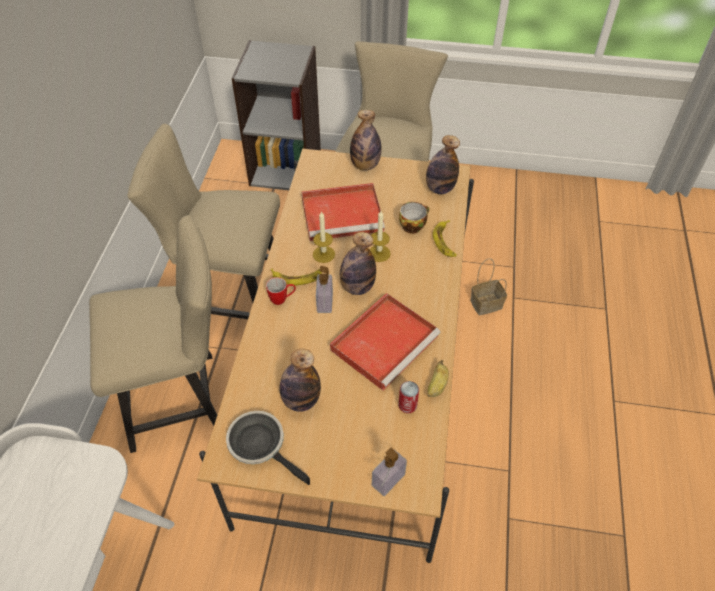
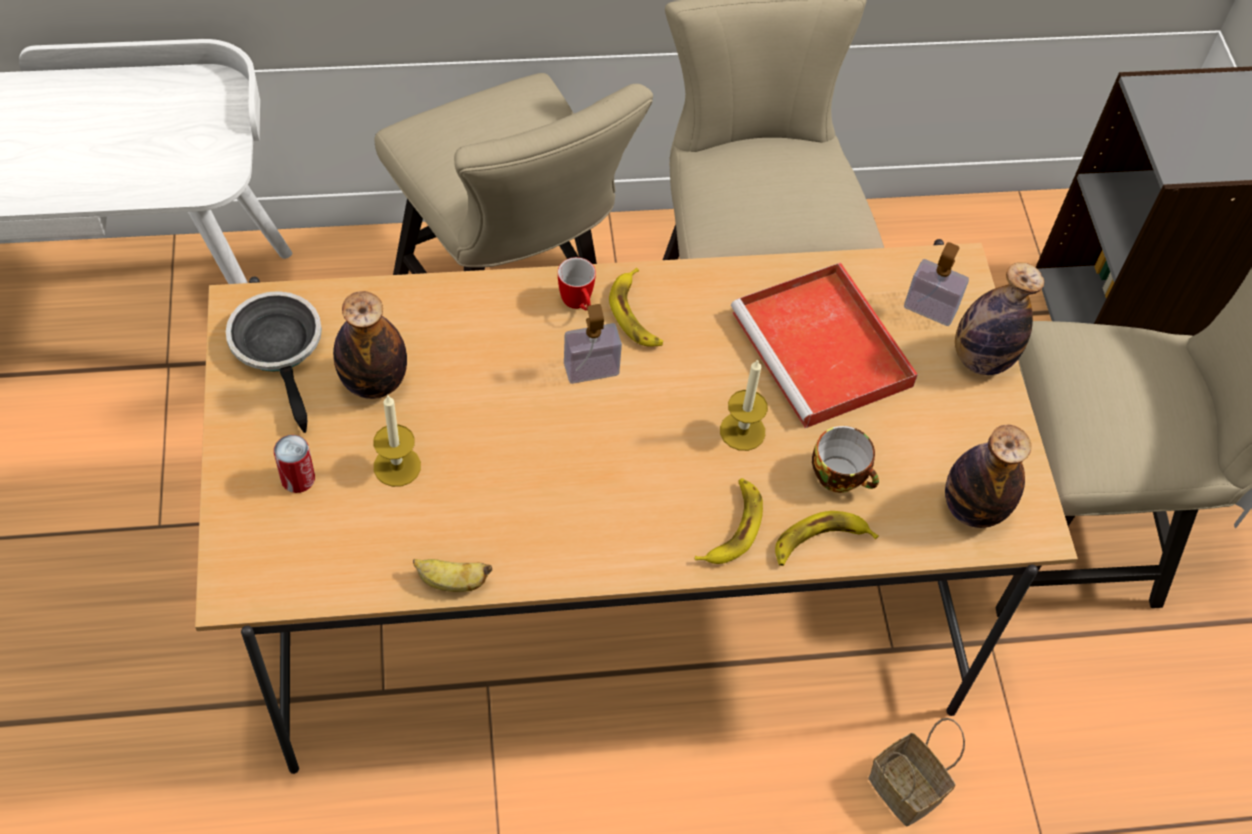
camera: 70 degrees right, 5 degrees up
frying pan [226,411,310,485] -> frying pan turned 45 degrees counterclockwise [226,291,322,433]
candle [313,211,335,263] -> candle moved to [373,395,421,487]
red tray [330,293,441,390] -> none
bottle [340,232,376,295] -> none
soap dispenser [372,448,407,496] -> soap dispenser moved to [904,242,969,326]
can [398,381,419,413] -> can moved to [274,435,315,493]
none -> banana [695,478,763,564]

